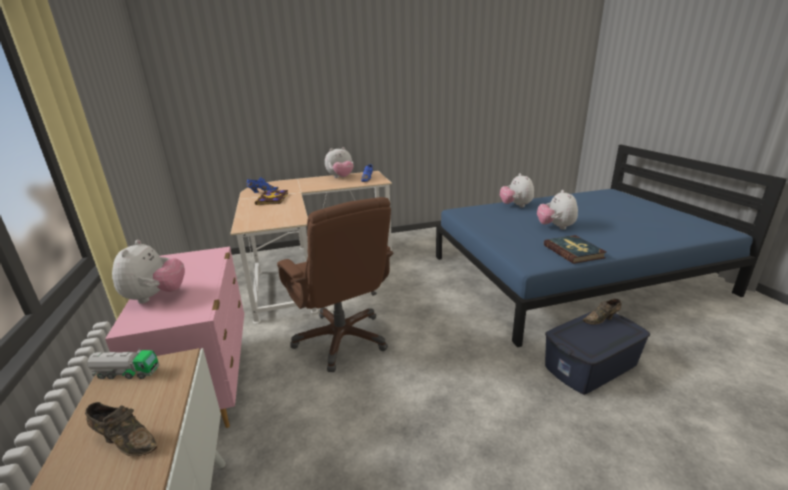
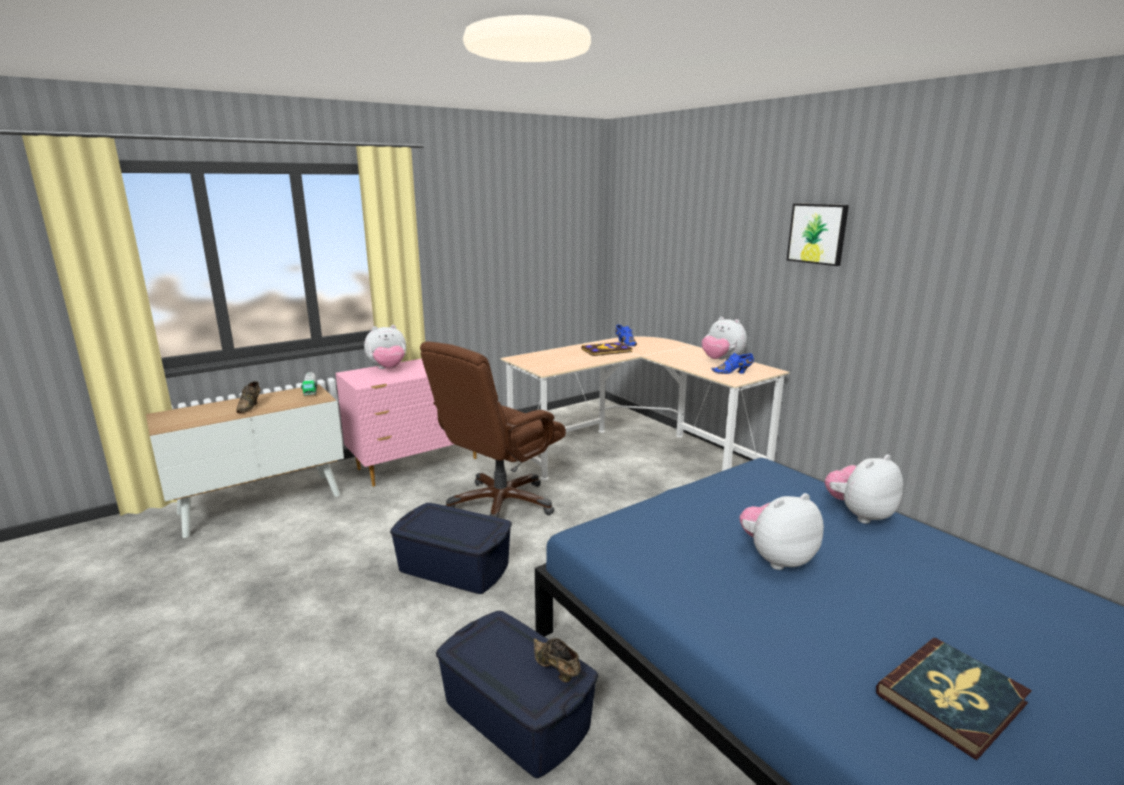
camera: 70 degrees right, 5 degrees down
book [544,235,607,264] -> book moved to [876,638,1032,760]
none -> blue storage box [390,503,512,594]
none -> picture [787,204,849,266]

